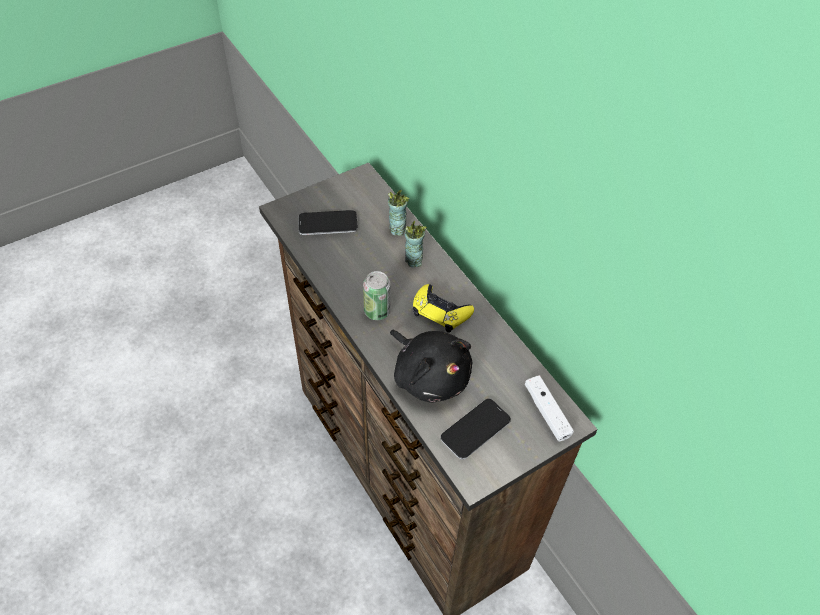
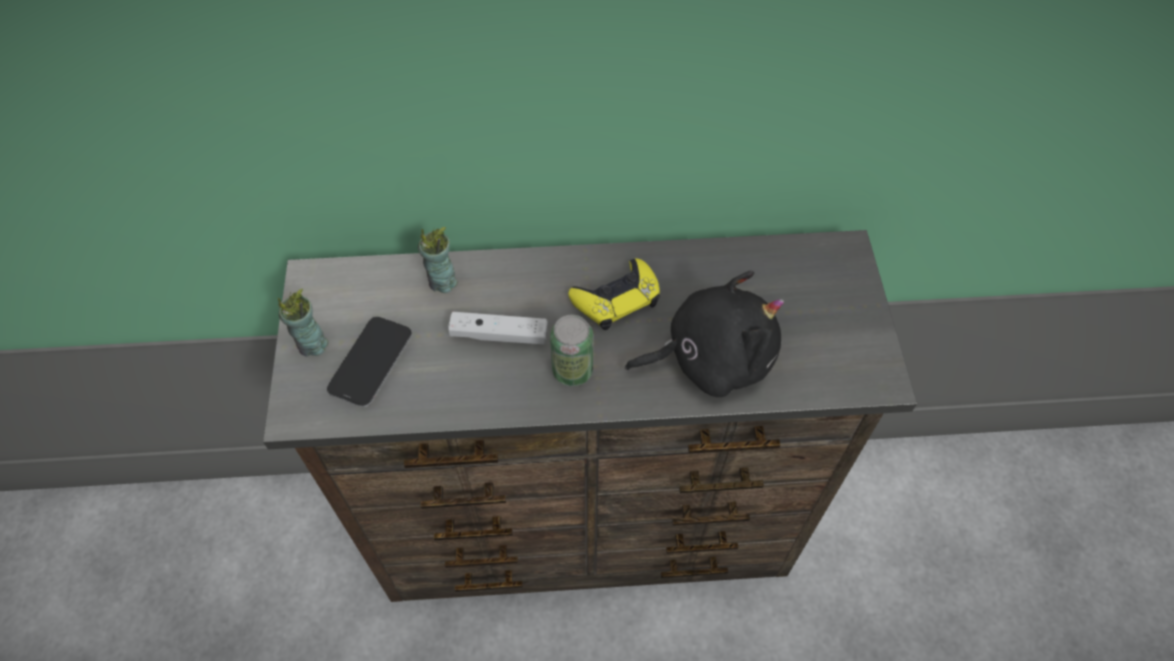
camera: 60 degrees left, 5 degrees up
cup [404,221,427,268] -> cup moved to [278,289,328,357]
phone [440,399,511,460] -> none
white game controller [525,375,574,442] -> white game controller moved to [448,311,548,344]

